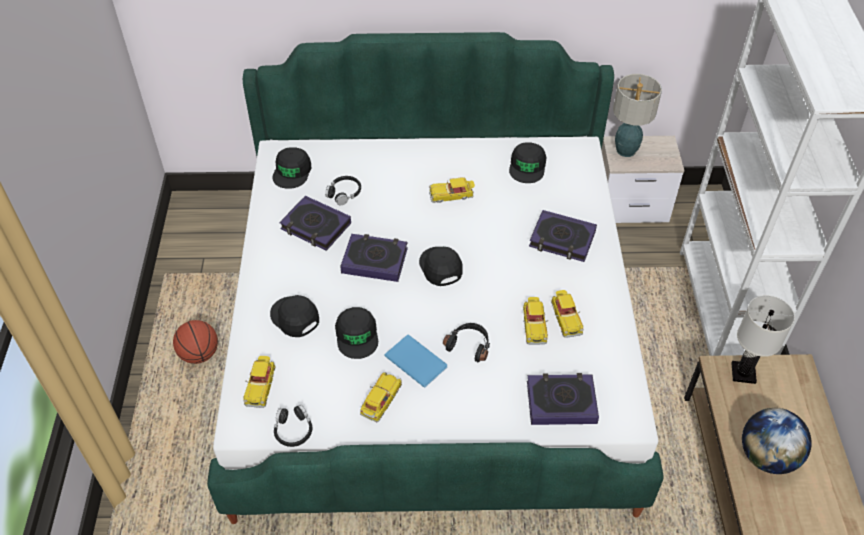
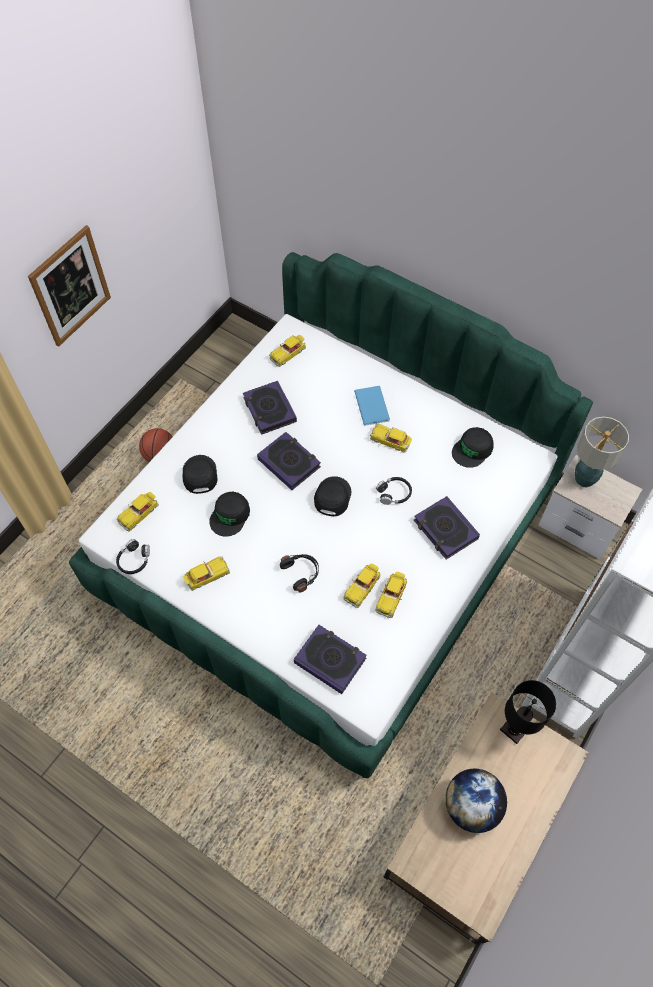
camera: 35 degrees right, 10 degrees up
black cap [272,147,311,189] -> toy car [269,335,306,367]
black headphones [325,176,361,205] -> black headphones moved to [376,477,412,505]
blue book [384,335,447,388] -> blue book moved to [354,386,390,426]
white table lamp [731,295,795,384] -> black table lamp [500,680,556,744]
none -> picture [28,225,111,347]

